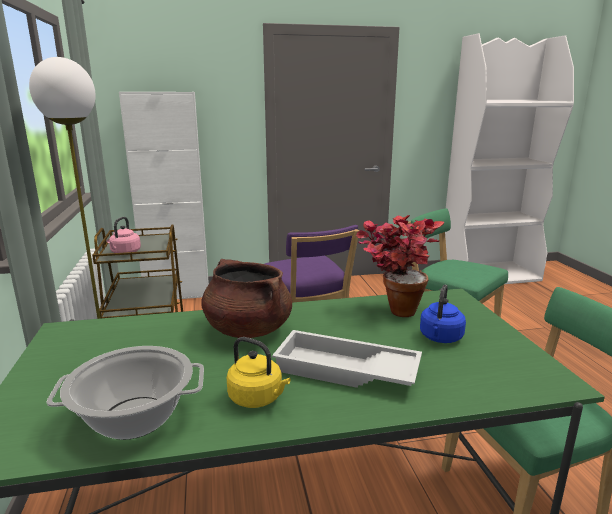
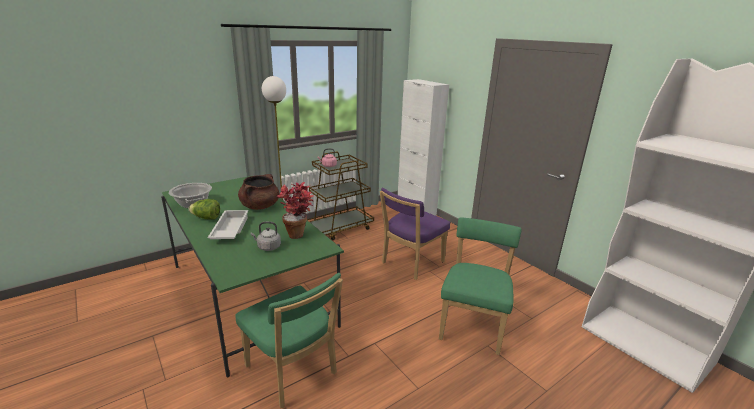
camera: 65 degrees right, 5 degrees up
yellow kettle [226,337,290,408] -> lettuce [189,199,220,220]
blue kettle [420,285,466,343] -> grey kettle [250,222,281,251]

